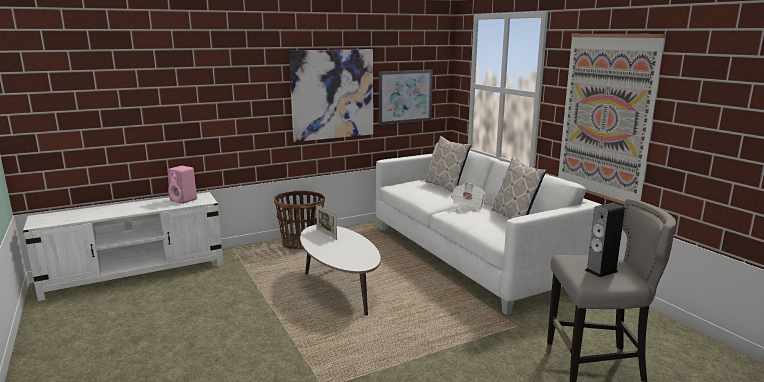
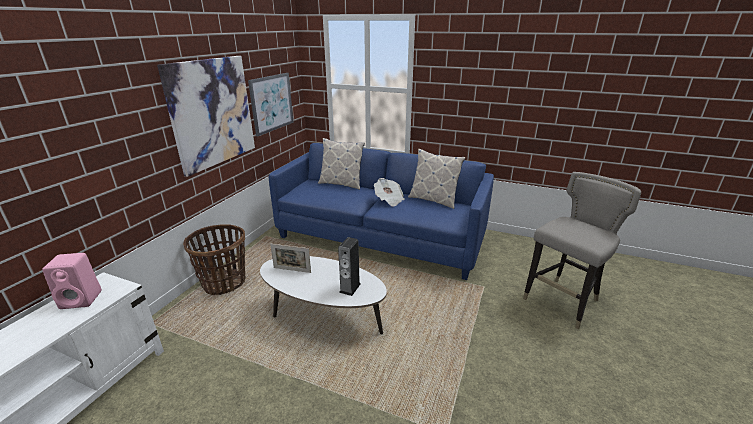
camera: 40 degrees left, 10 degrees up
white sofa [376,143,601,315] -> blue sofa [269,143,494,280]
picture [558,34,666,204] -> none
speaker [585,203,625,278] -> speaker moved to [338,237,361,296]

